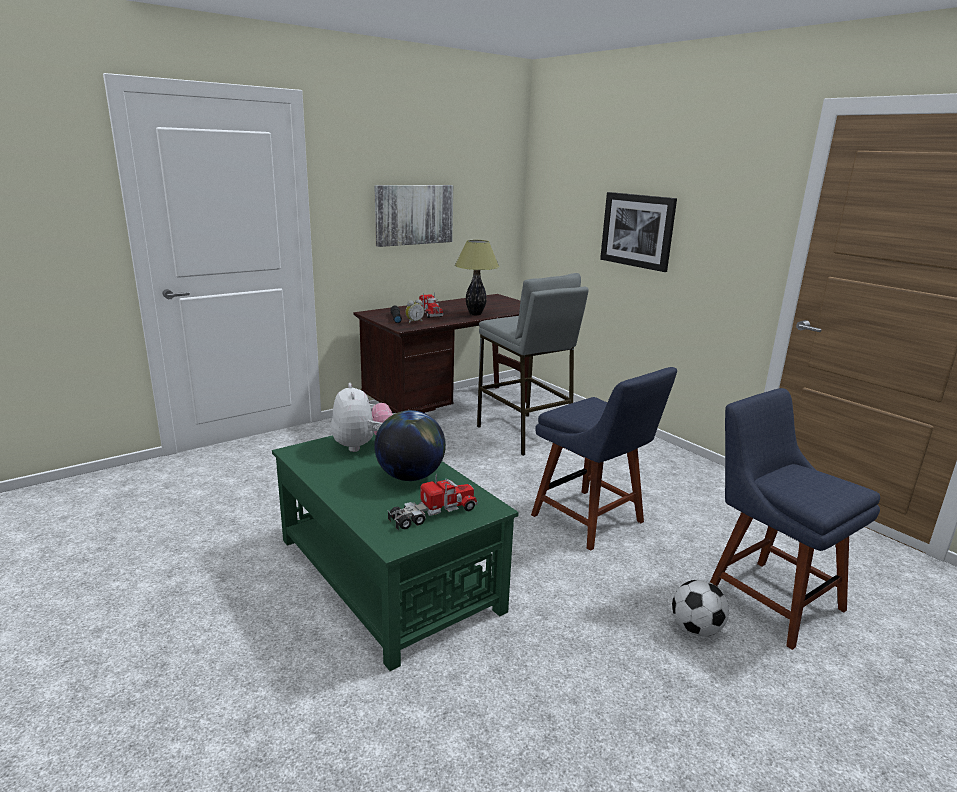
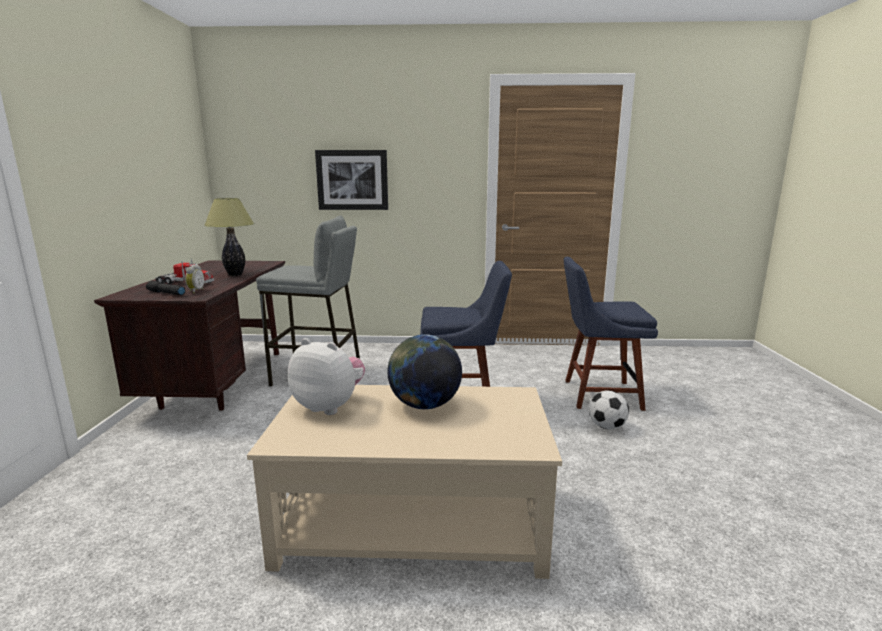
camera: 50 degrees left, 5 degrees down
green coffee table [272,434,519,671] -> beige coffee table [247,385,562,579]
picture [374,185,453,247] -> none
toy truck [388,474,478,531] -> none

